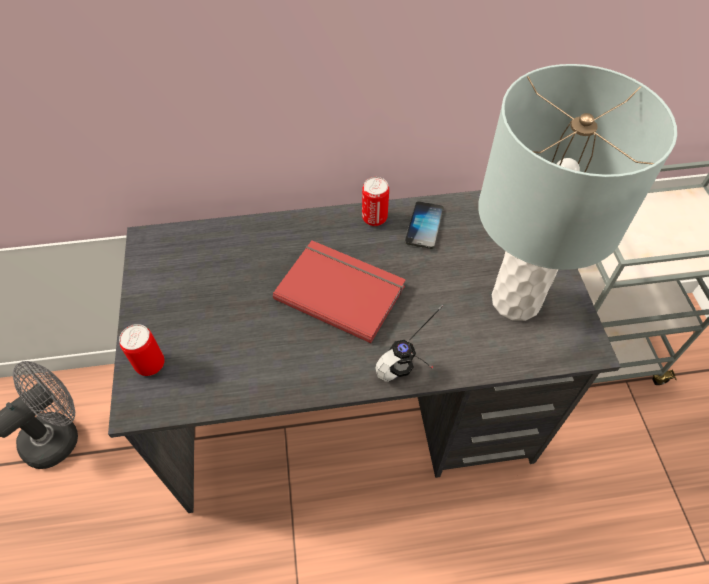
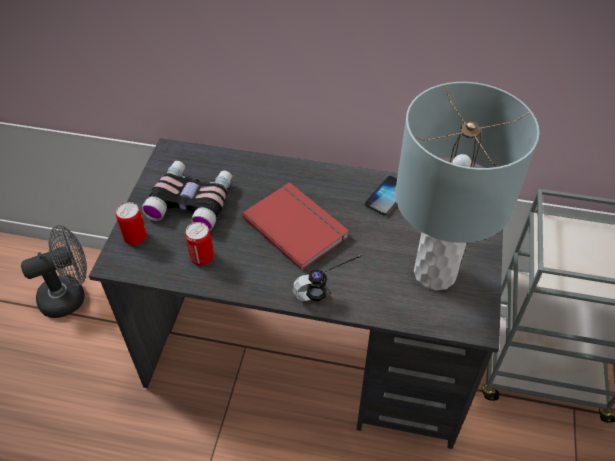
camera: 20 degrees right, 5 degrees down
can [362,177,389,226] -> can moved to [185,222,214,266]
none -> binoculars [141,161,232,231]

